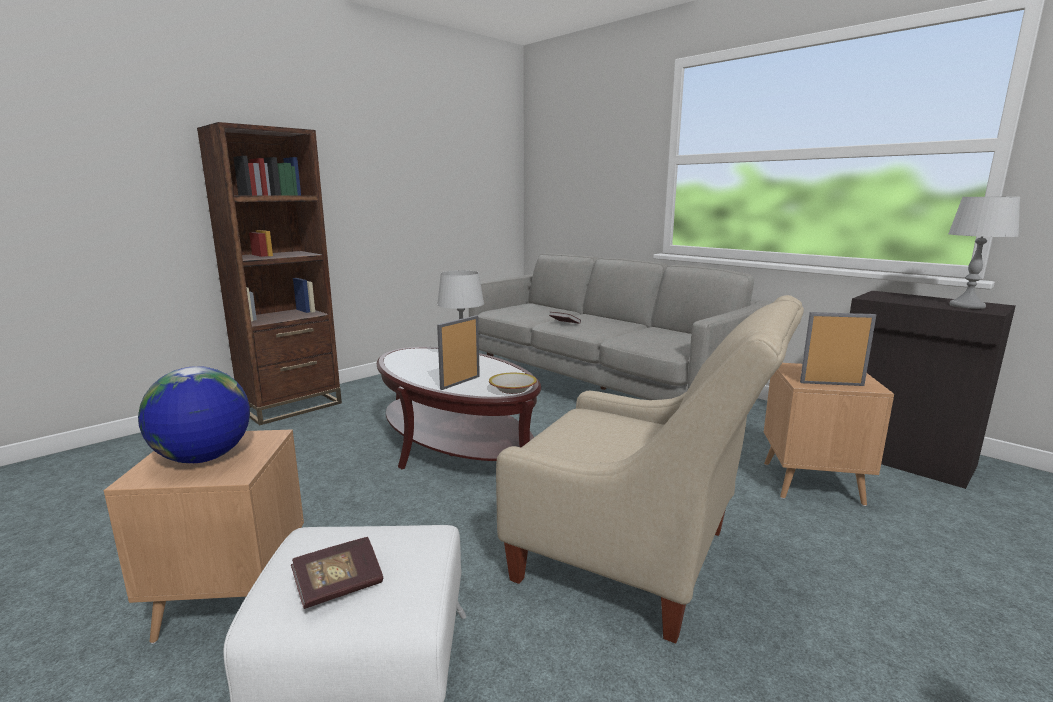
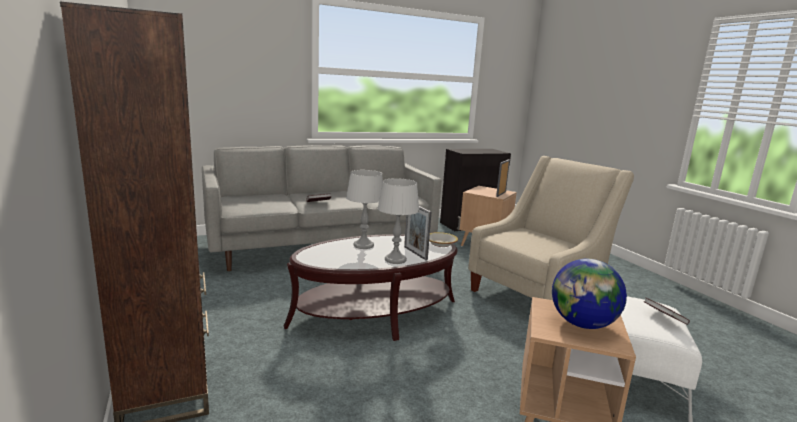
camera: 70 degrees left, 0 degrees up
grey table lamp [948,197,1020,309] -> grey table lamp moved to [378,178,419,264]

